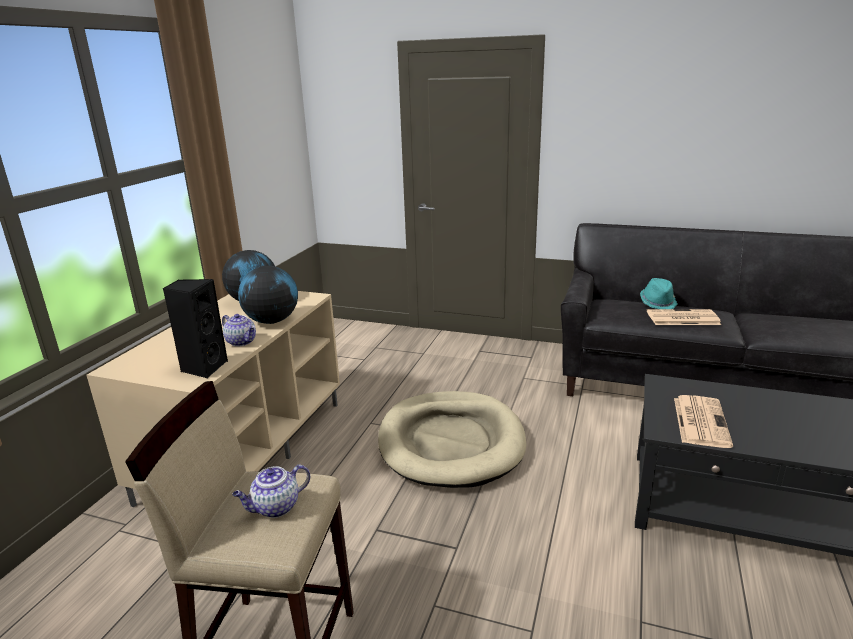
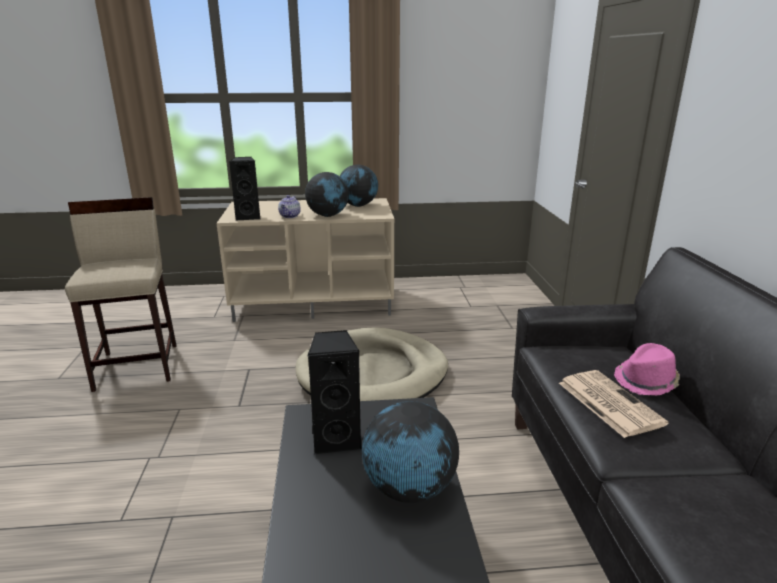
camera: 65 degrees right, 0 degrees up
teapot [232,465,310,518] -> none
turquoise hat [640,278,677,309] -> pink hat [614,343,680,395]
newspaper [674,395,733,448] -> black speaker [307,330,362,454]
none -> globe [362,401,459,503]

